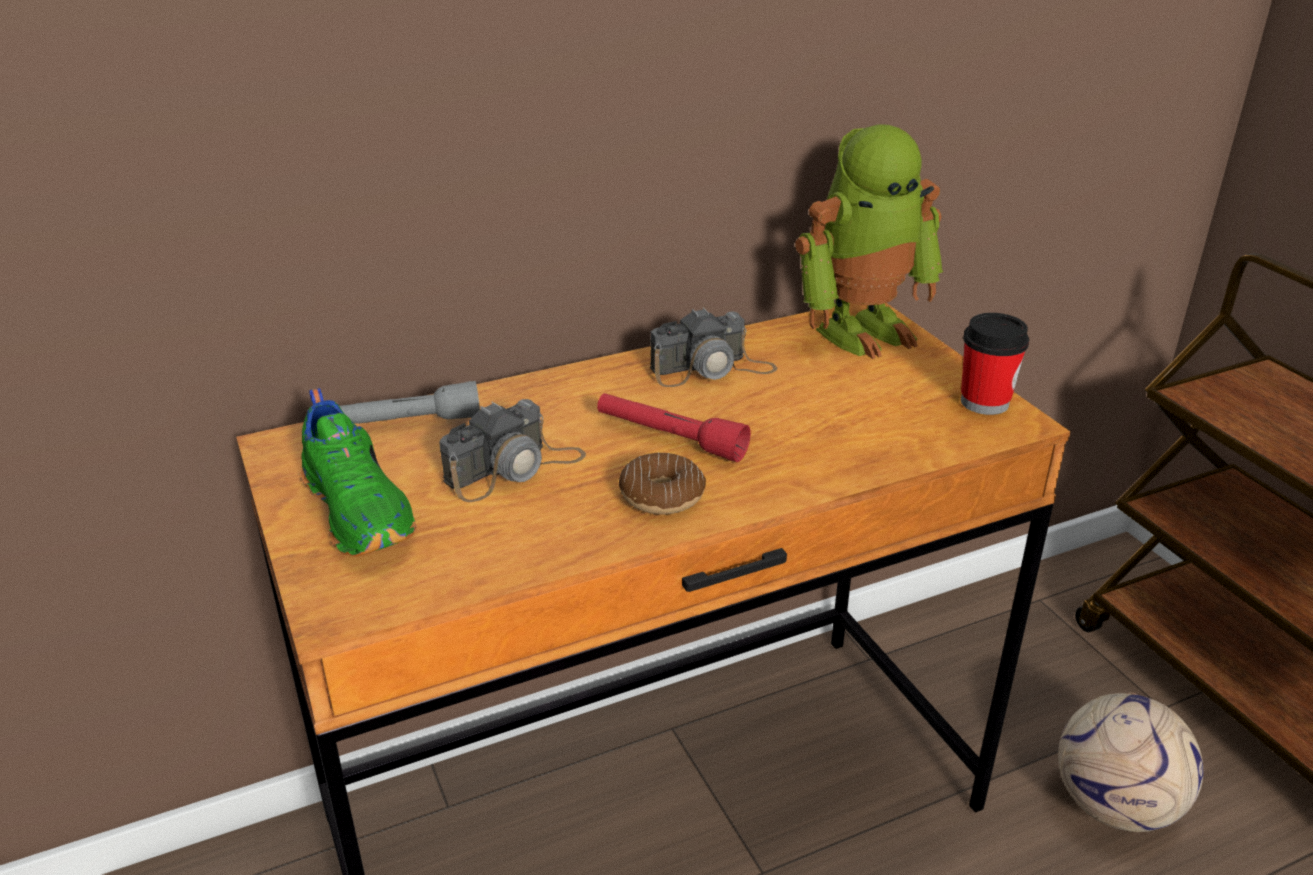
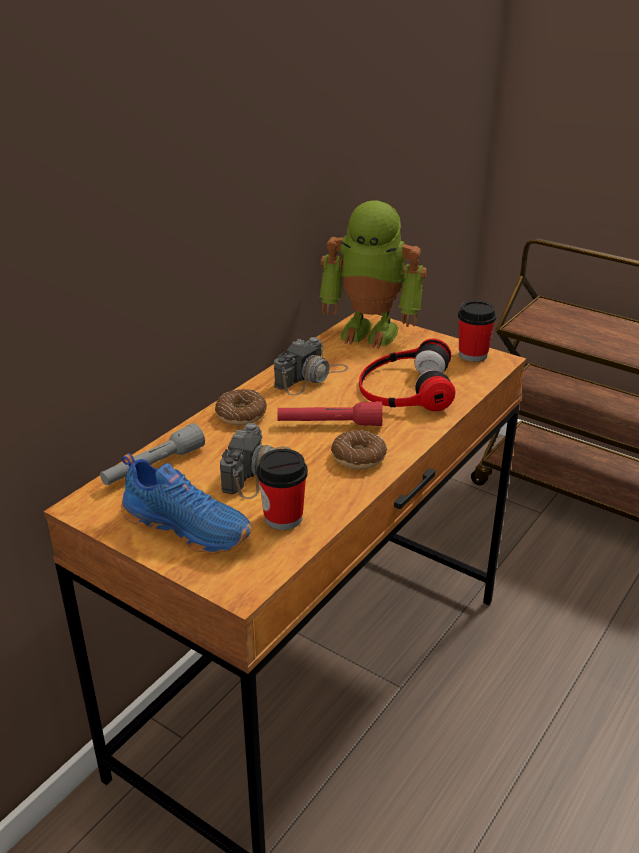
camera: 30 degrees left, 0 degrees up
green shoe [301,388,416,557] -> blue shoe [121,453,252,554]
toy robot [795,124,943,359] -> toy robot turned 75 degrees clockwise [319,200,427,349]
football [1058,692,1203,832] -> none
none -> donut [215,389,267,425]
none -> cup [257,449,308,530]
none -> headphones [359,339,455,411]

